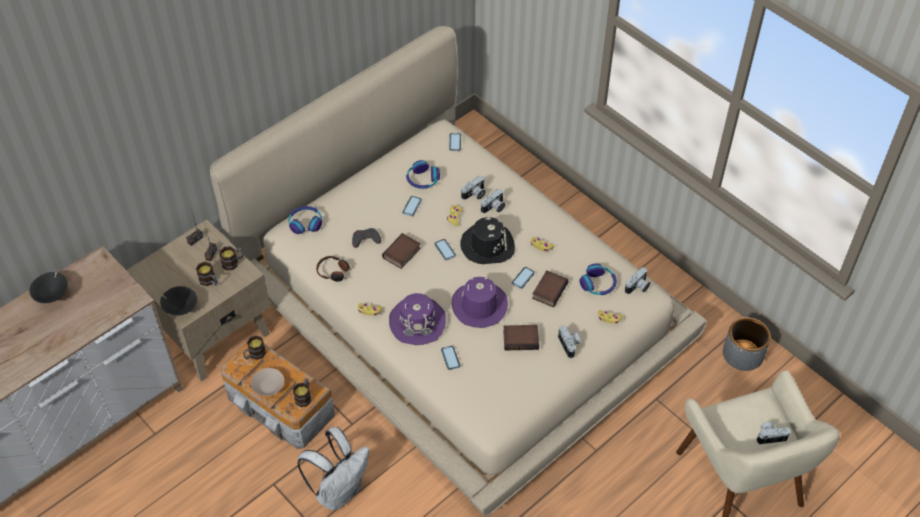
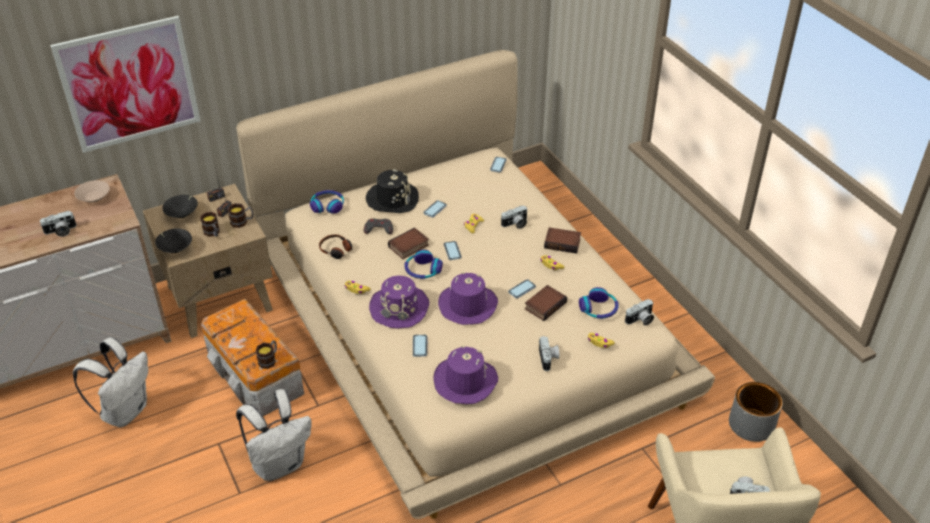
camera: 15 degrees right, 10 degrees down
black bowl [29,272,68,303] -> black bowl moved to [162,195,198,218]
mug [243,335,266,360] -> none
beige bowl [251,368,284,396] -> beige bowl moved to [74,180,110,203]
headphones [406,160,440,189] -> headphones moved to [405,250,443,279]
black hat [460,217,515,264] -> black hat moved to [366,169,419,213]
camera [461,176,486,200] -> camera moved to [40,211,76,237]
book [503,325,539,351] -> book moved to [544,227,581,253]
none -> picture [50,16,200,153]
none -> white backpack [73,337,148,427]
none -> purple hat [434,345,498,404]

